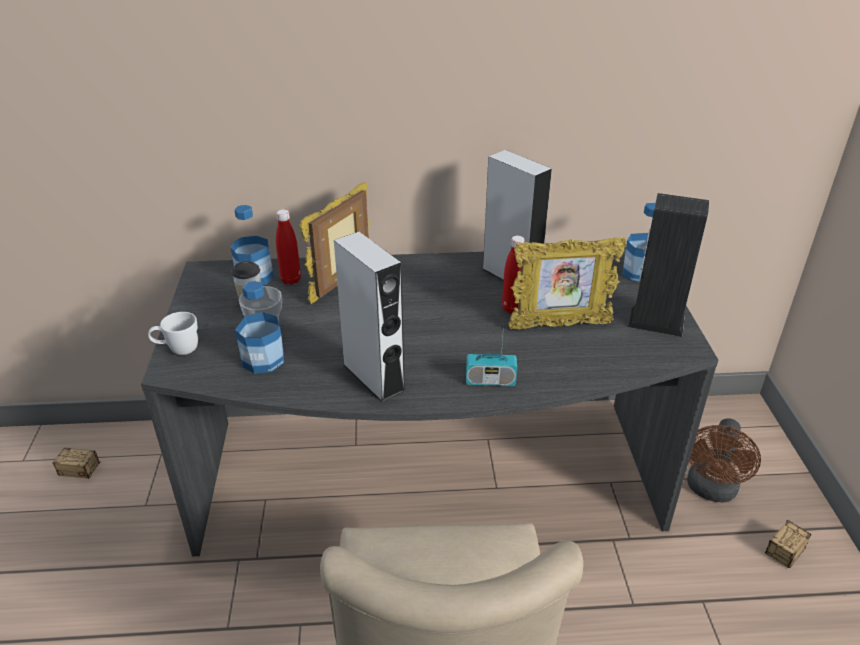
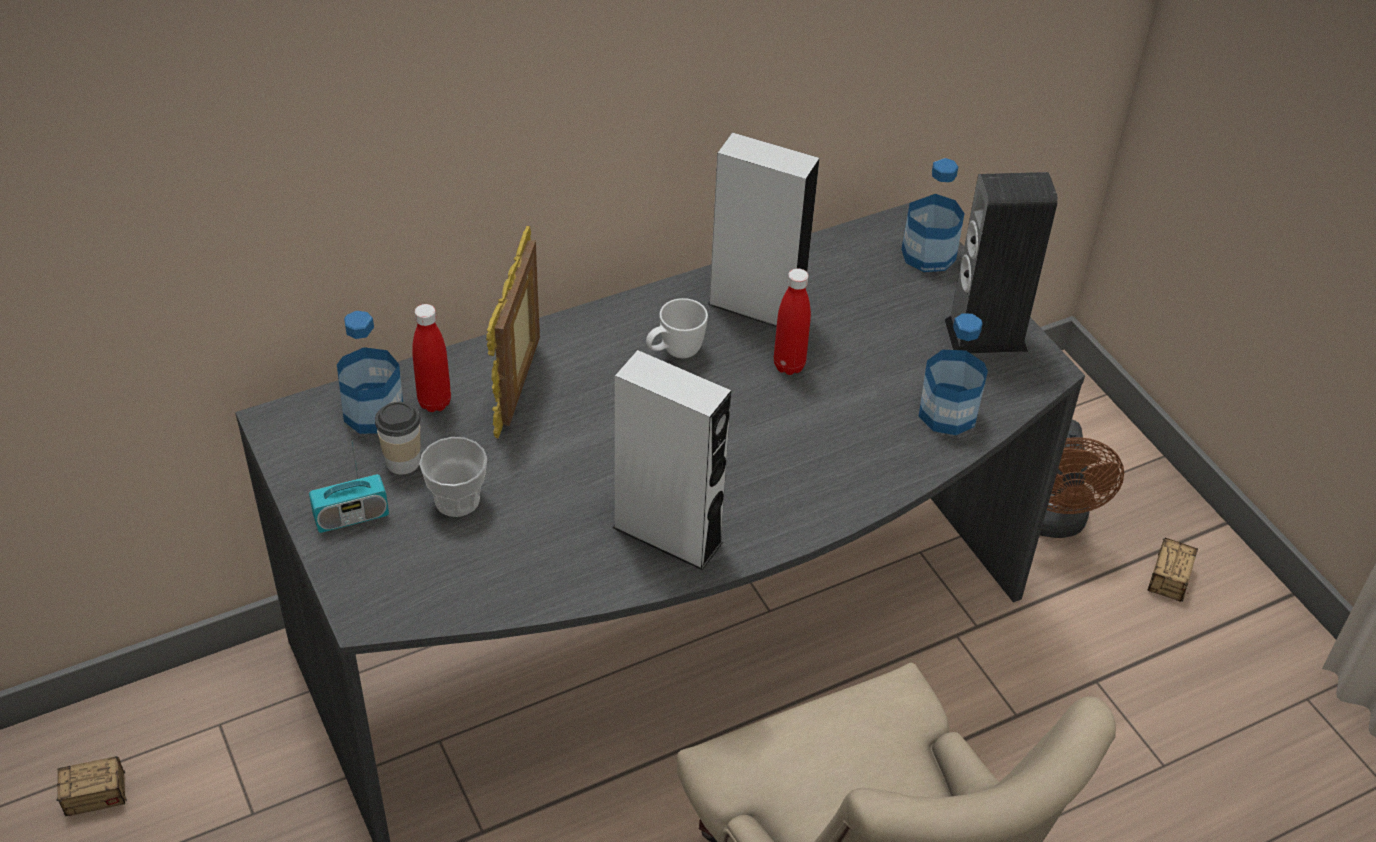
camera: 25 degrees left, 10 degrees up
white mug [148,312,198,355] -> white mug moved to [646,298,708,358]
bottle [235,281,284,374] -> bottle moved to [919,313,988,435]
radio [466,322,517,386] -> radio moved to [309,431,389,533]
picture frame [508,238,627,330] -> none

